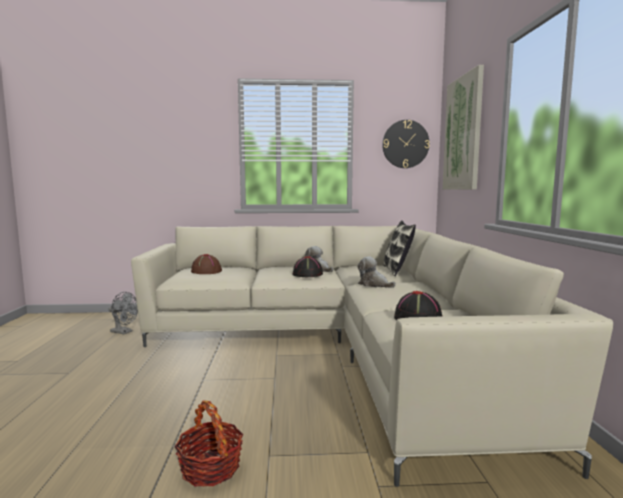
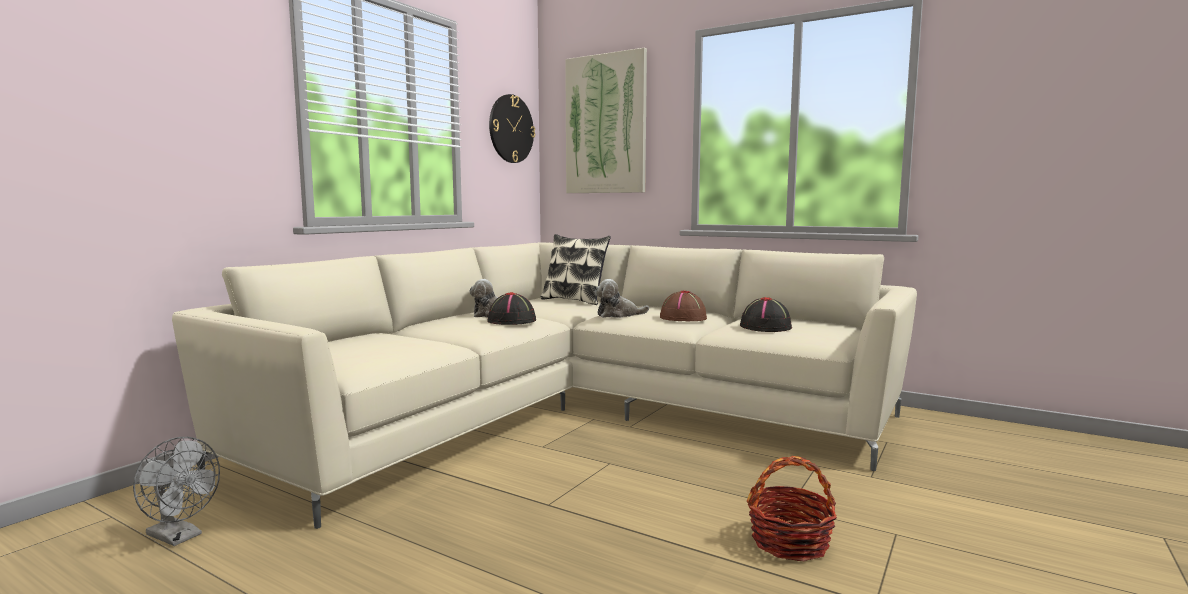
camera: 55 degrees left, 0 degrees up
grey fan [108,292,138,334] -> grey fan turned 60 degrees clockwise [133,437,220,546]
brown hat [191,254,222,274] -> brown hat moved to [660,291,707,321]

